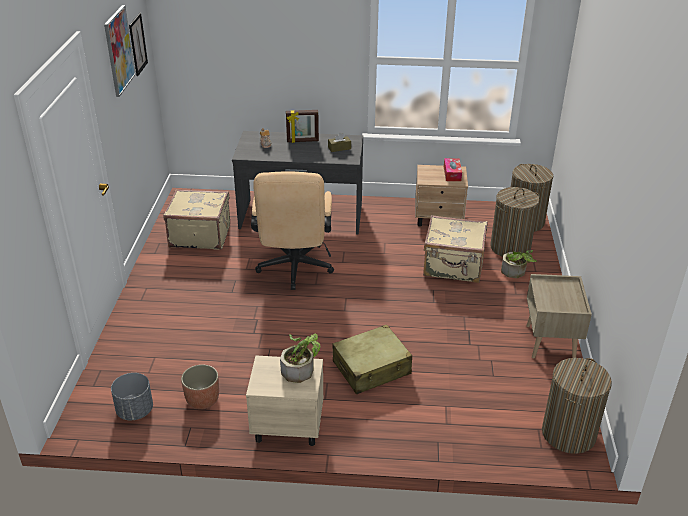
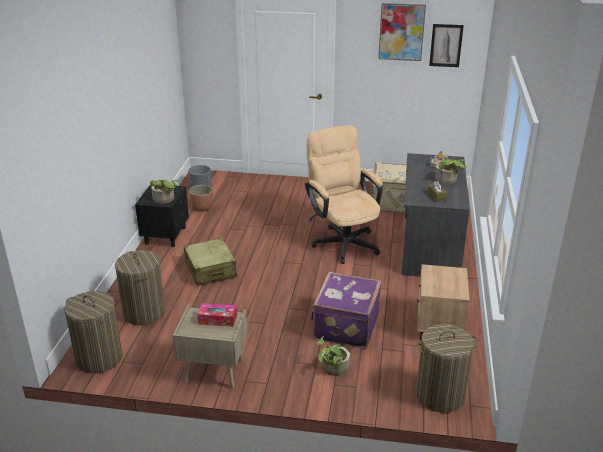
camera: 95 degrees right, 5 degrees down
beige nightstand [246,356,324,446] -> black nightstand [135,186,189,247]
beige office chair [251,171,334,290] -> beige office chair turned 60 degrees clockwise [305,125,383,264]
picture frame [286,110,319,143] -> potted plant [435,159,467,185]
beige suitcase [423,215,488,283] -> purple suitcase [311,272,381,349]
tissue box [444,158,462,181] -> tissue box moved to [197,303,237,327]
laundry basket [490,187,539,257] -> laundry basket moved to [115,250,165,326]

